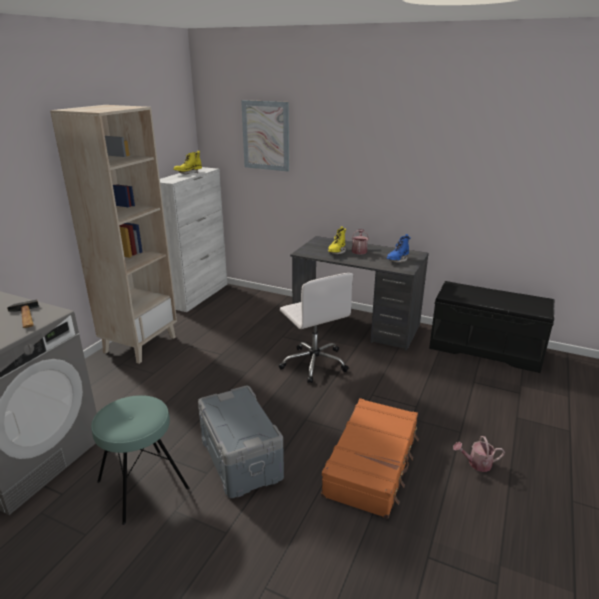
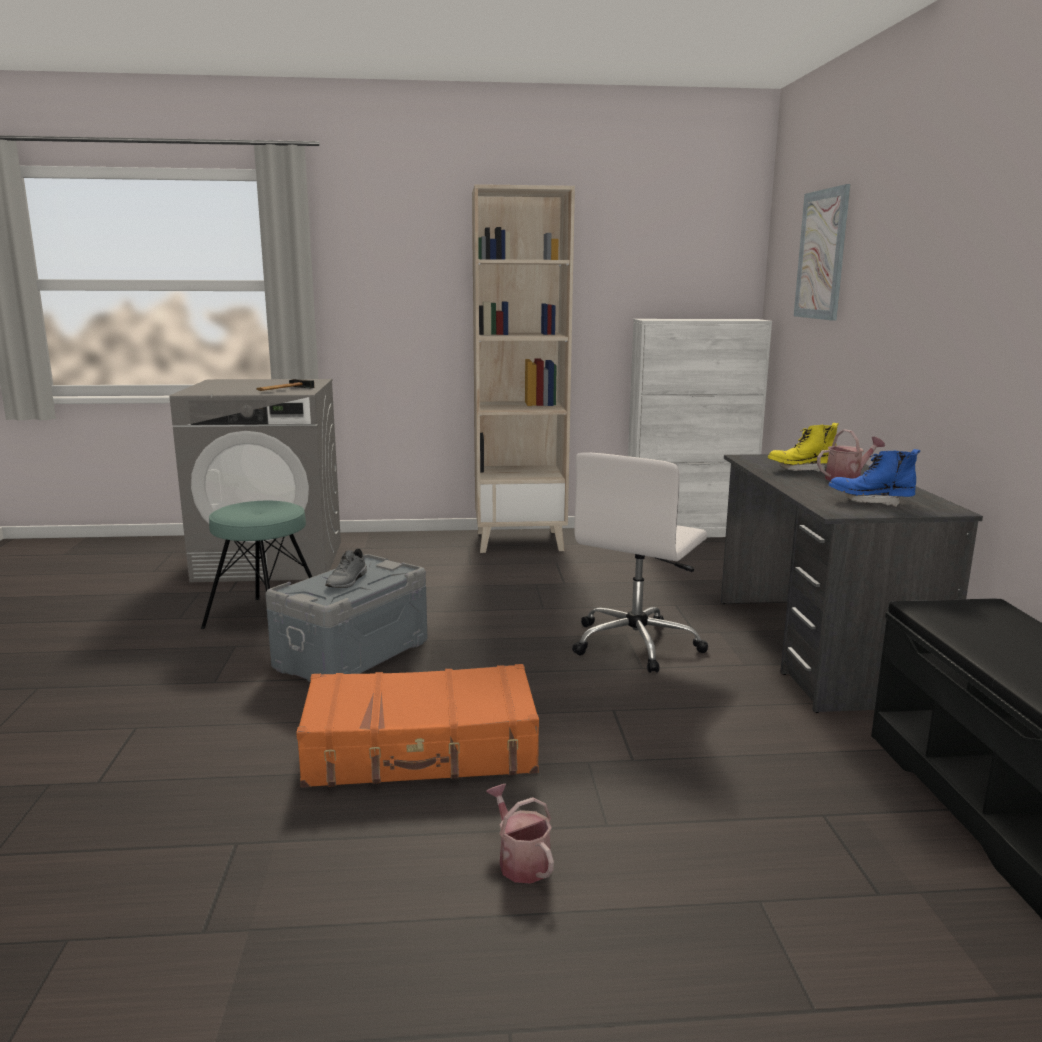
camera: 60 degrees right, 10 degrees down
yellow boot [173,151,202,174] -> none
none -> grey shoe [325,549,367,588]

